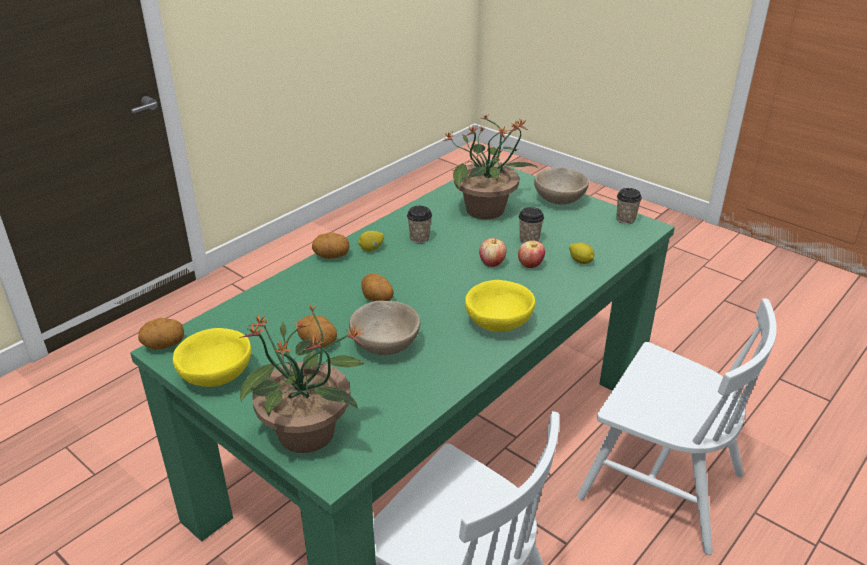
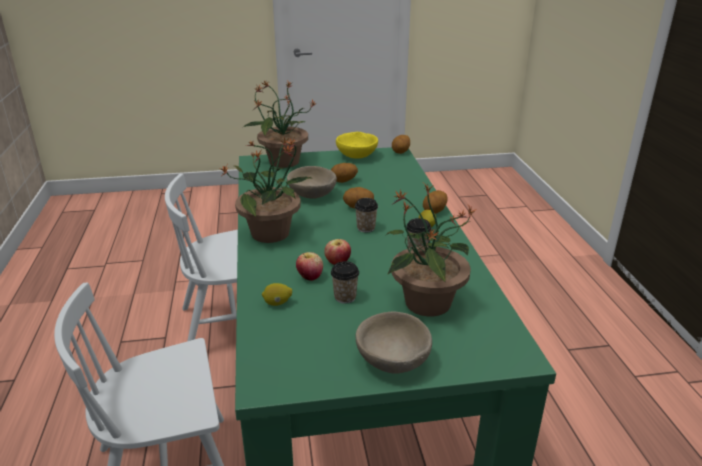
camera: 130 degrees right, 5 degrees down
yellow bowl [465,280,535,332] -> potted plant [220,138,313,243]
cup [616,188,642,224] -> cup moved to [355,198,378,233]

